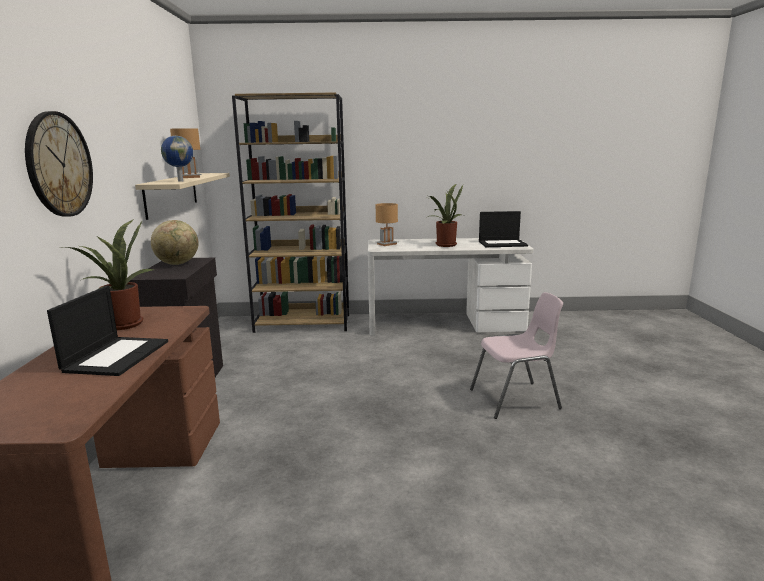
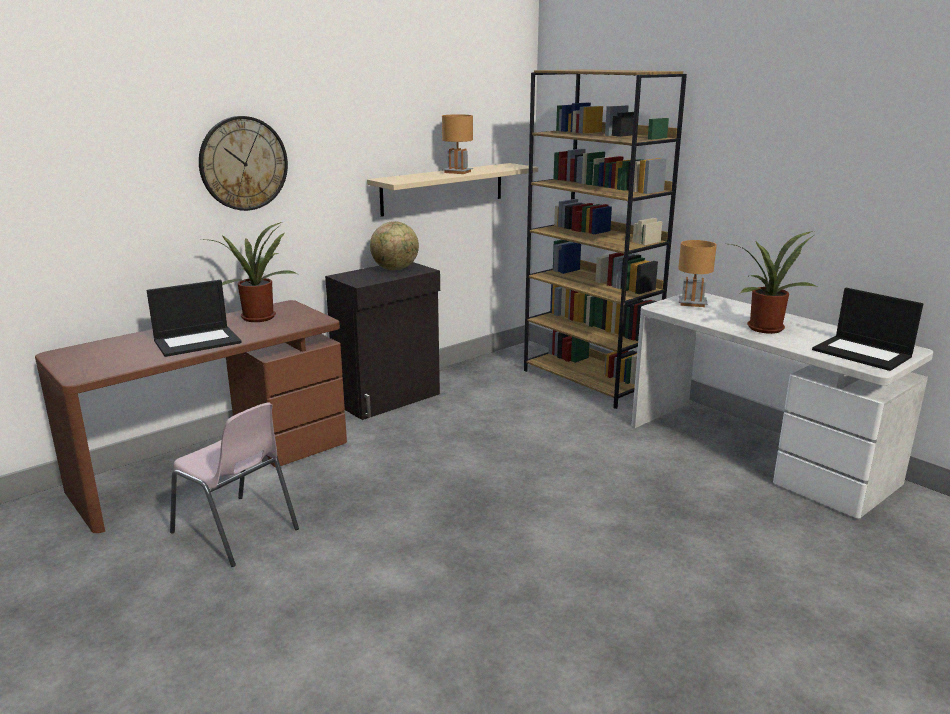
camera: 50 degrees right, 5 degrees up
globe [161,136,193,182] -> none
pink chair [470,292,563,419] -> pink chair moved to [170,402,299,567]

